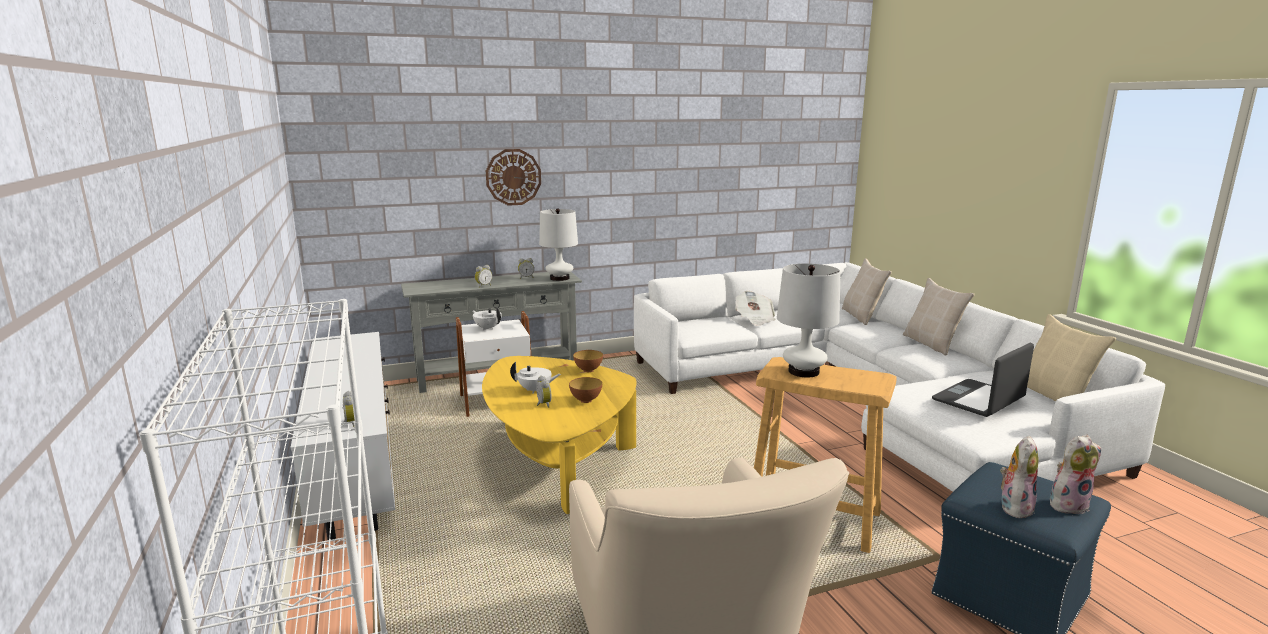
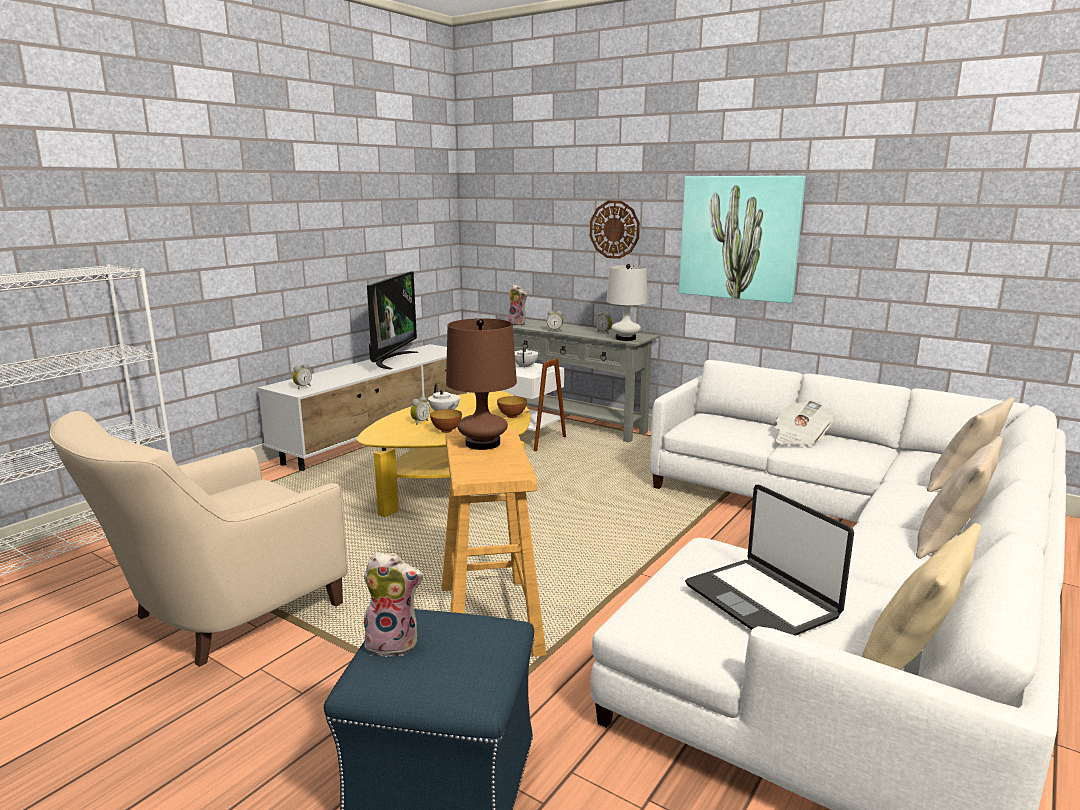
camera: 55 degrees right, 0 degrees up
white table lamp [777,263,841,377] -> brown table lamp [446,318,517,450]
laptop [932,342,1034,417] -> laptop turned 135 degrees counterclockwise [685,485,854,636]
plush toy [1050,435,1101,515] -> plush toy moved to [508,284,527,325]
none -> television [367,271,418,369]
none -> picture [679,176,806,303]

